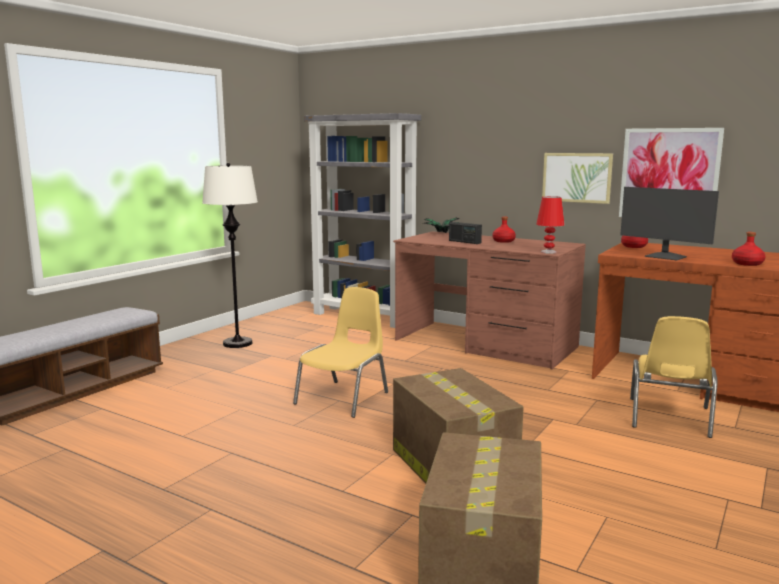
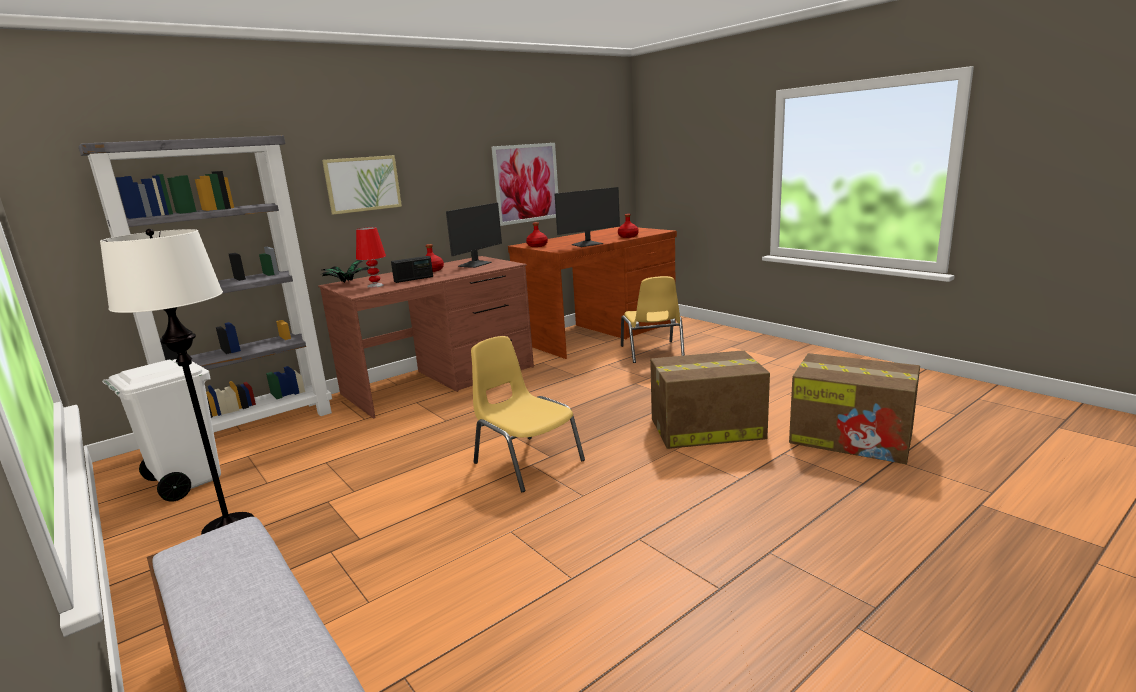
camera: 70 degrees left, 5 degrees up
red table lamp [536,196,565,254] -> red table lamp moved to [356,227,386,288]
picture [542,153,613,204] -> picture moved to [322,155,402,215]
yellow chair [630,316,717,438] -> yellow chair turned 45 degrees clockwise [621,276,685,363]
none -> white trash can [102,359,221,502]
none -> monitor [446,203,502,268]

